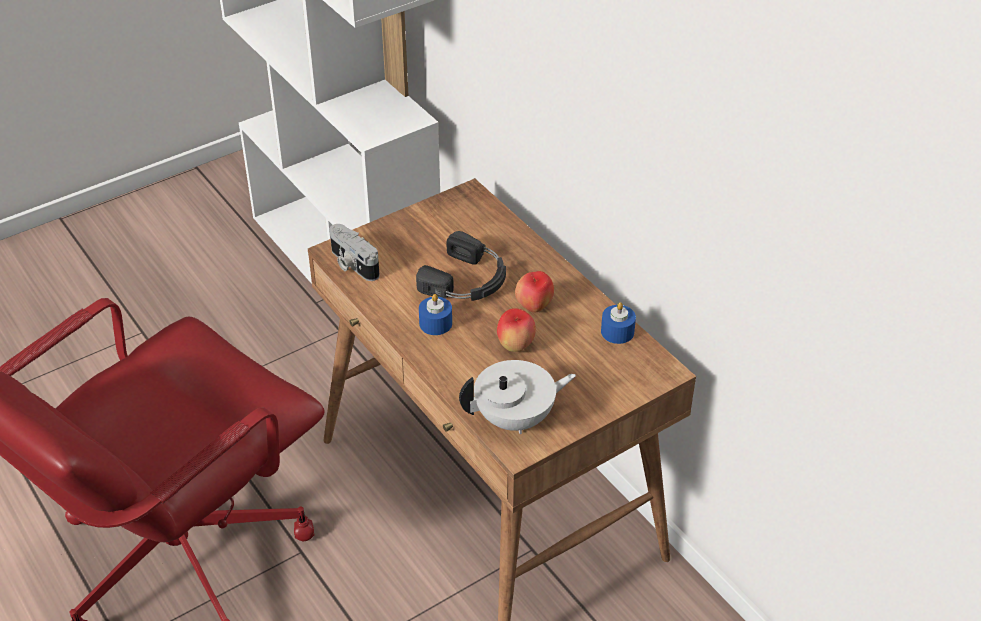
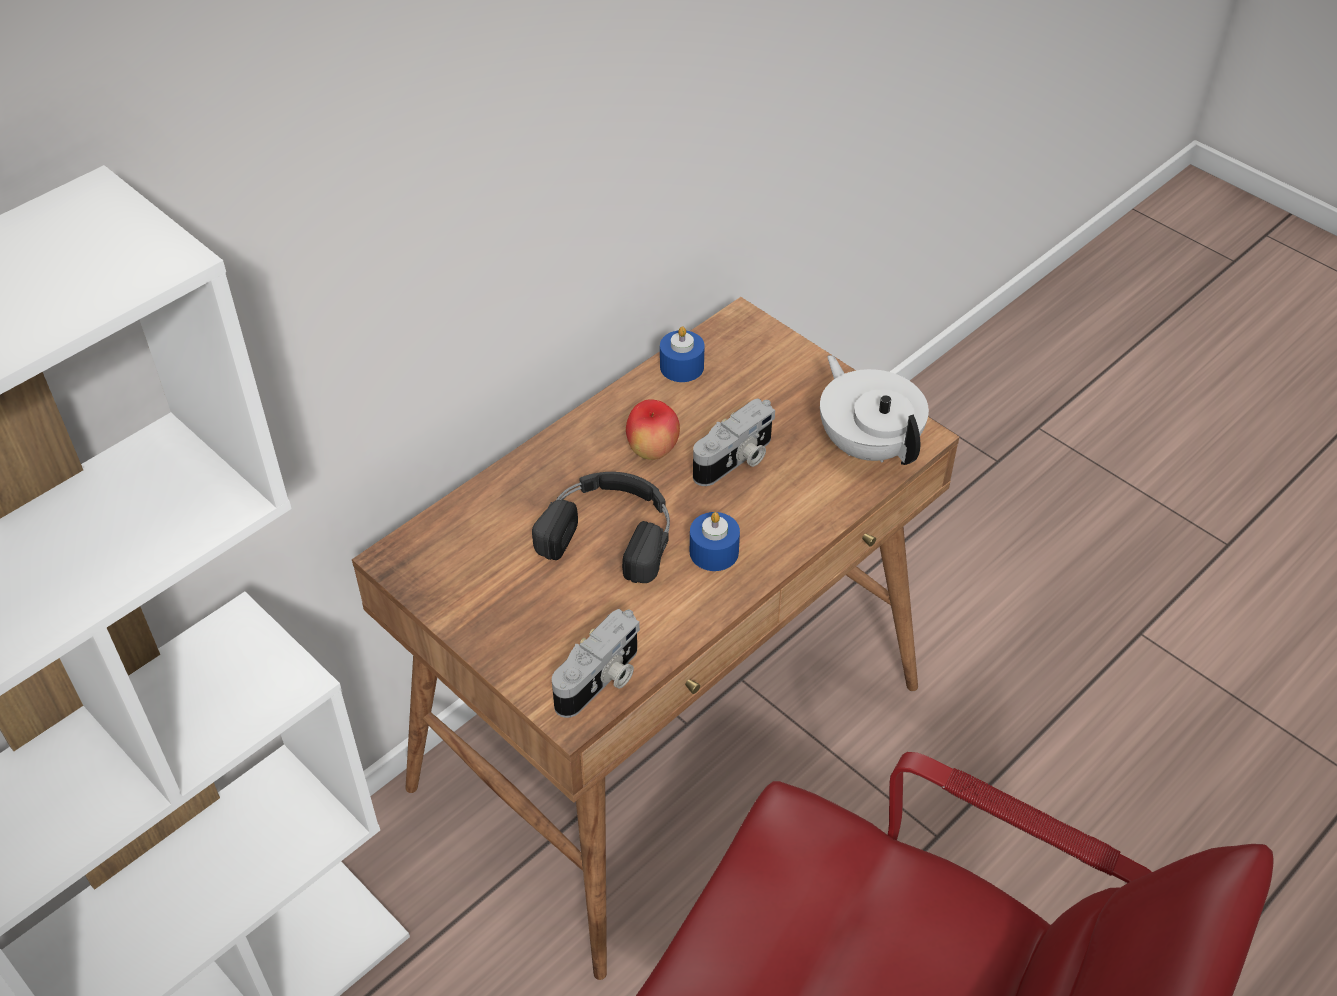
camera: 100 degrees left, 5 degrees up
apple [497,308,536,352] -> camera [693,398,775,486]

